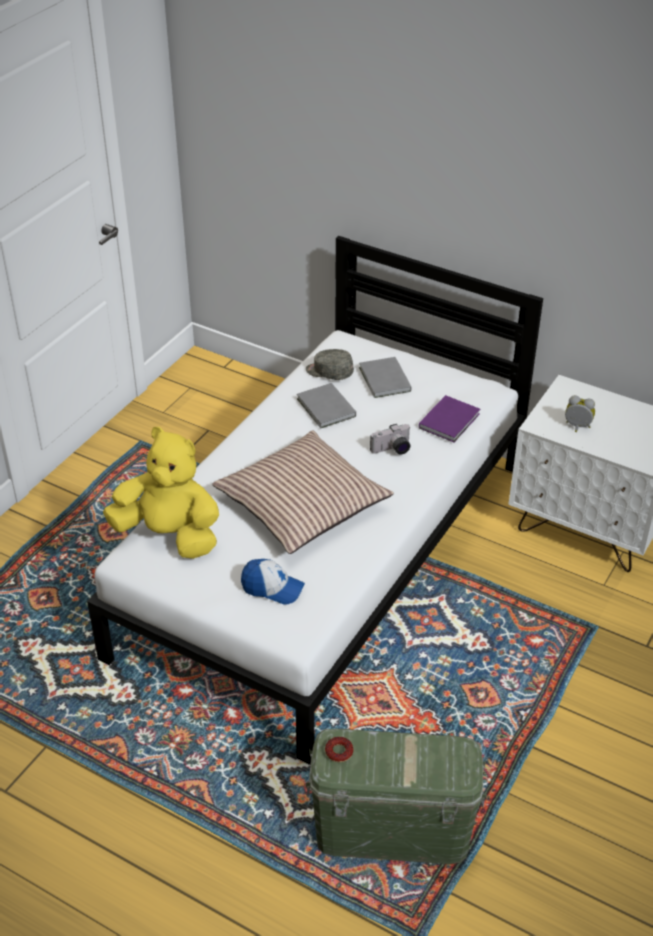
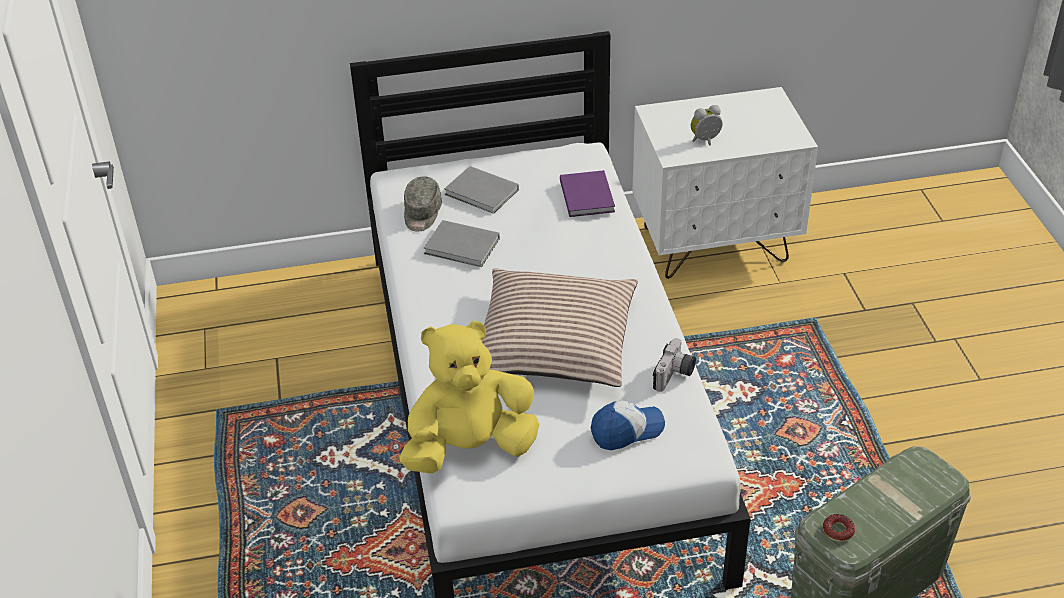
camera: 40 degrees left, 0 degrees up
grey cap [306,349,354,380] -> grey cap turned 60 degrees counterclockwise [404,176,442,231]
camera [370,424,411,455] -> camera moved to [653,338,696,392]

